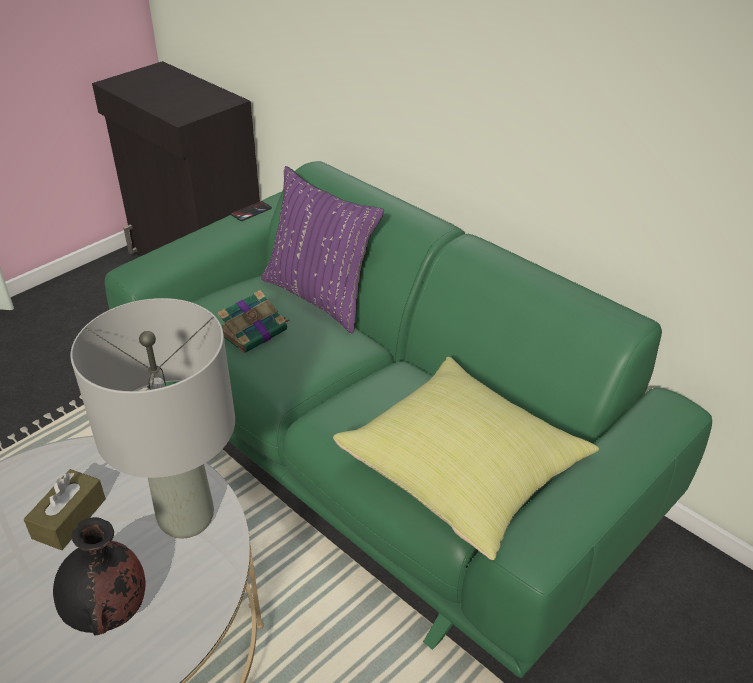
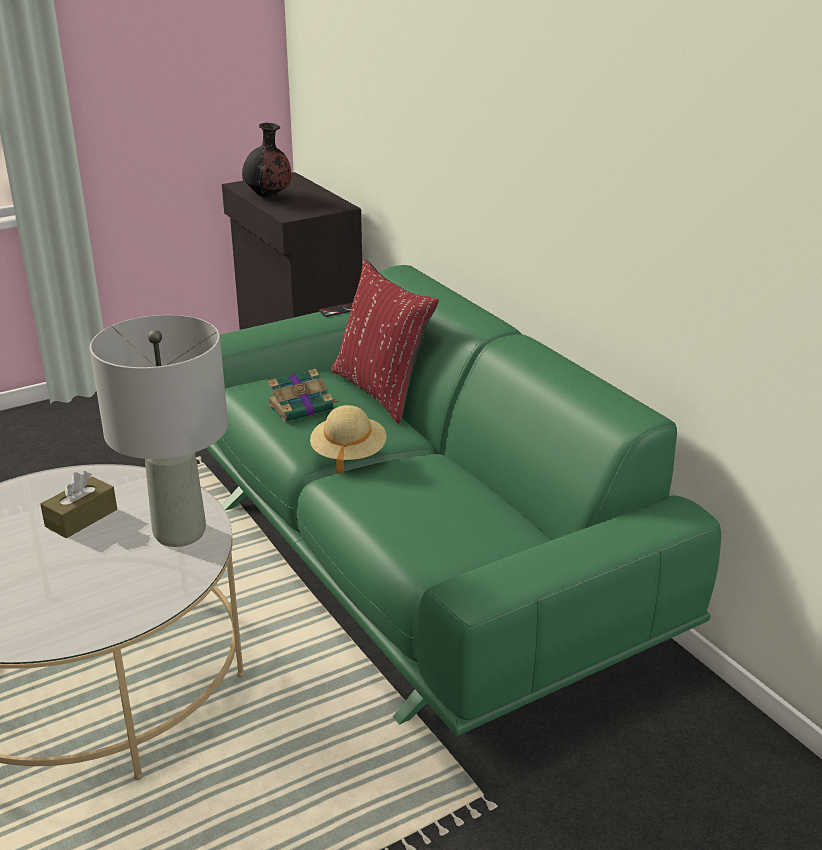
camera: 15 degrees right, 10 degrees down
black vase [53,517,146,636] -> black vase moved to [242,123,291,197]
purple pillow [261,166,384,334] -> red pillow [331,260,439,424]
yellow pillow [333,357,599,560] -> none
none -> beige hat [310,405,386,475]

